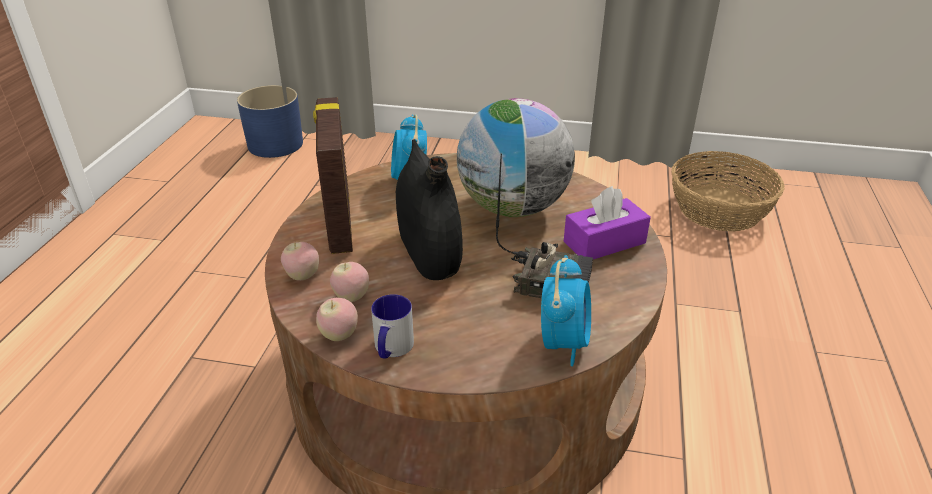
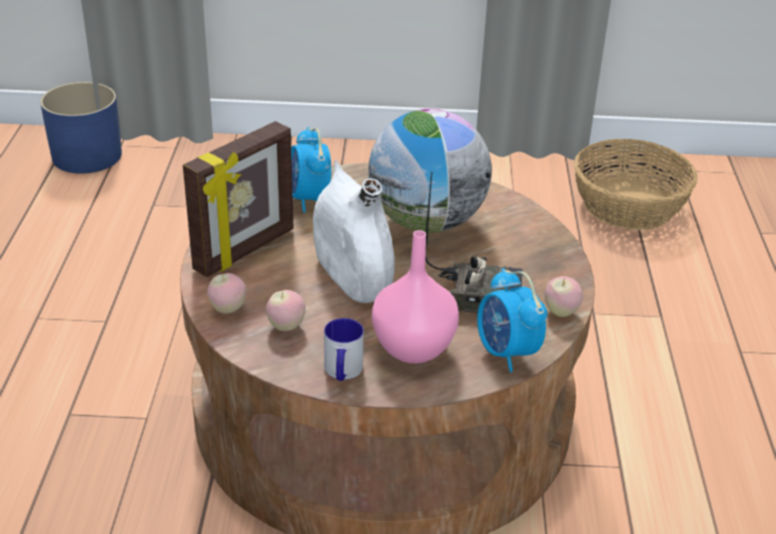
camera: 10 degrees left, 0 degrees up
picture frame [313,97,353,254] -> picture frame turned 120 degrees counterclockwise [183,121,293,277]
apple [316,298,358,341] -> apple moved to [545,276,583,317]
black vase [396,139,463,280] -> white vase [313,160,395,303]
alarm clock [541,255,591,366] -> alarm clock turned 150 degrees clockwise [477,268,547,372]
purple tissue box [564,186,651,259] -> none
none -> pink vase [372,230,459,364]

